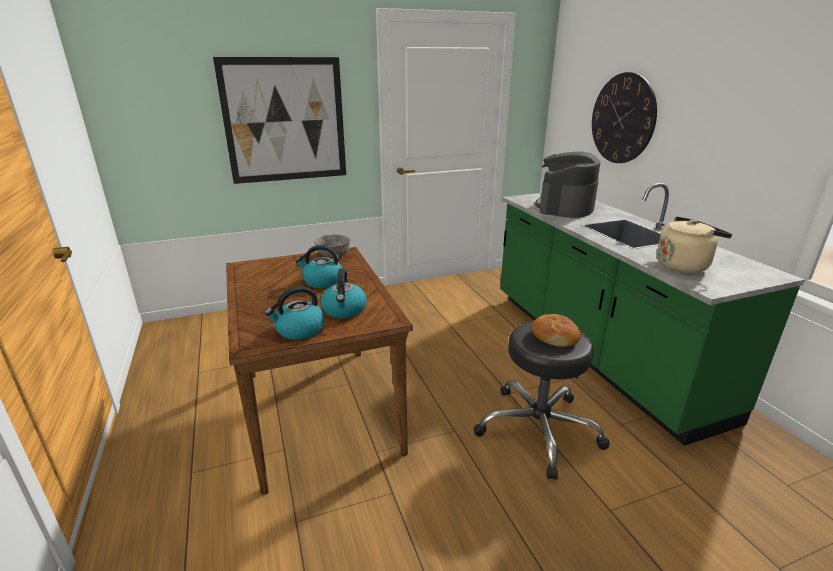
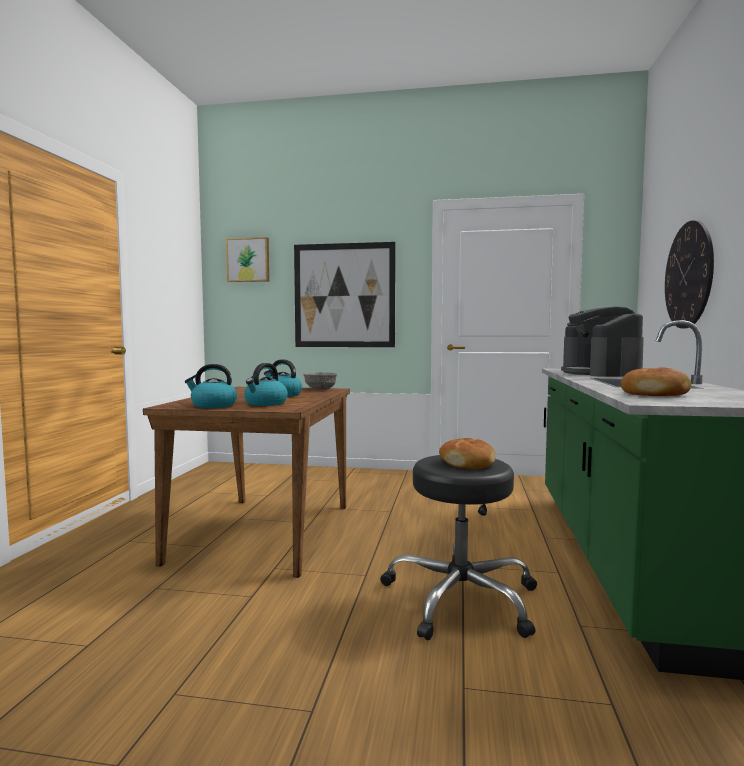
camera: 30 degrees right, 20 degrees down
coffee machine [535,151,600,218] -> coffee machine turned 60 degrees counterclockwise [561,306,644,377]
beige kettle [657,216,732,273] -> bread [621,367,691,396]
none -> picture [226,237,269,282]

